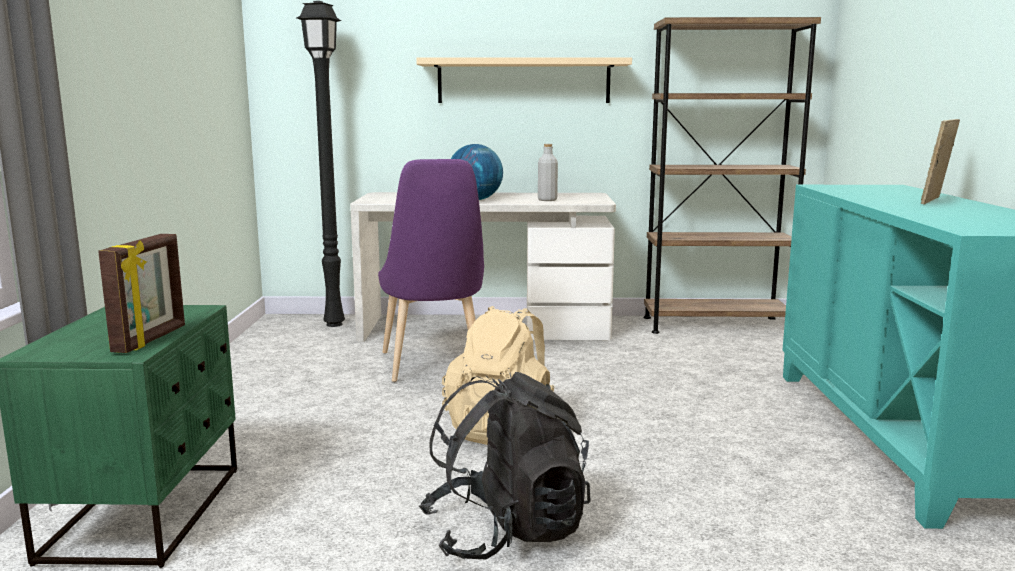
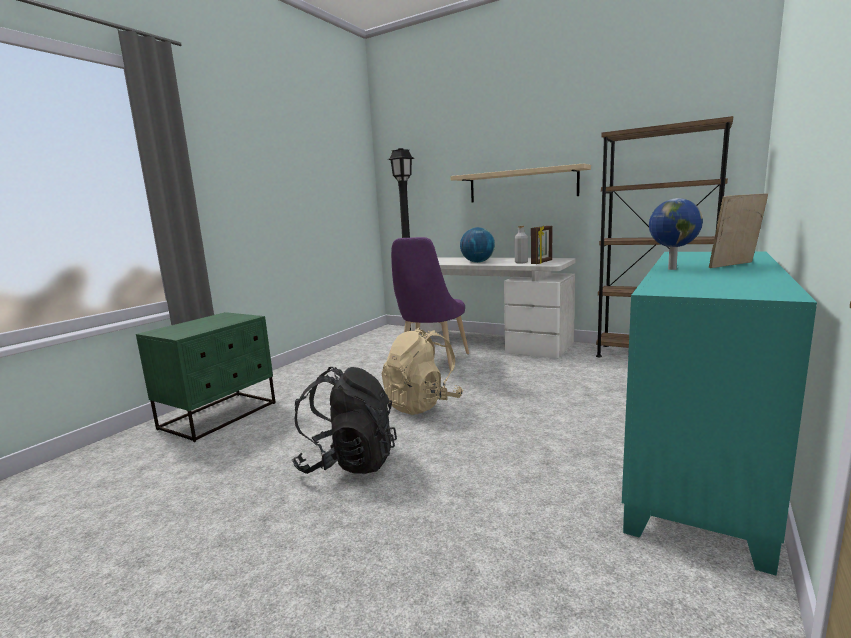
camera: 30 degrees right, 0 degrees up
picture frame [98,234,185,353] -> picture frame moved to [531,226,552,264]
none -> globe [649,198,703,270]

